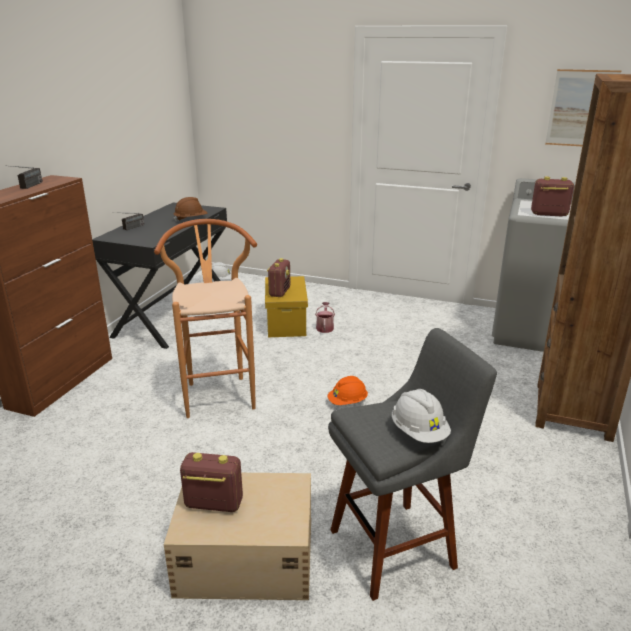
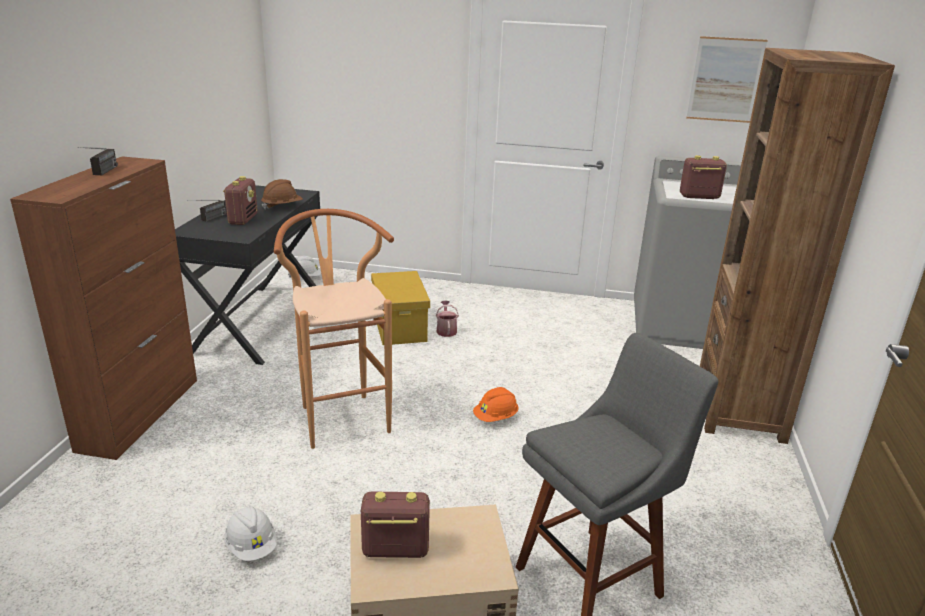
camera: 10 degrees left, 0 degrees up
radio [267,258,290,297] -> radio moved to [223,176,258,225]
white hard hat [392,389,451,443] -> white hard hat moved to [224,506,277,561]

